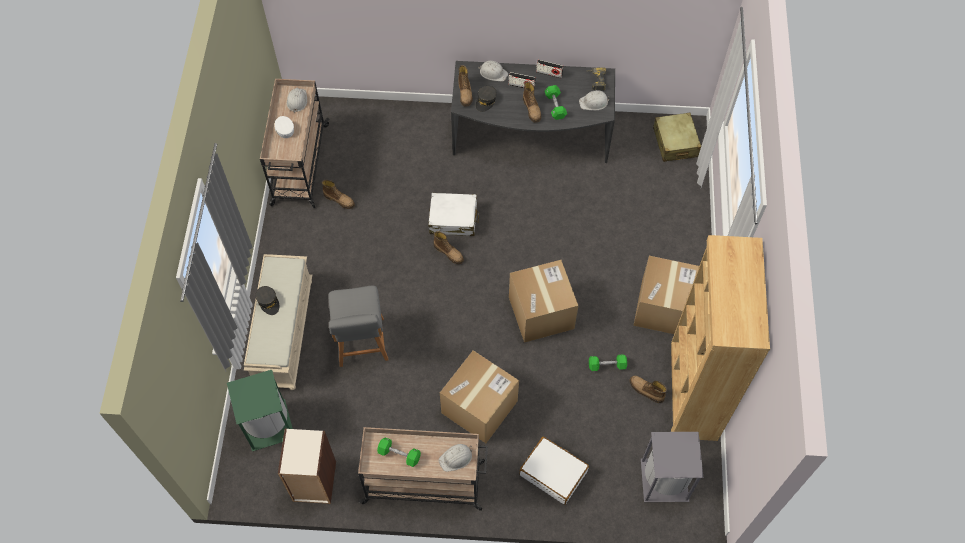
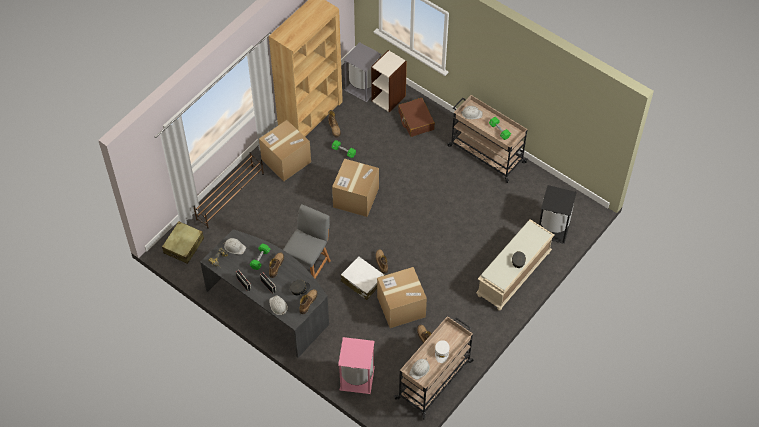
camera: 145 degrees left, 5 degrees down
green trash can [227,370,293,451] -> black trash can [539,185,577,244]
bookcase [278,428,336,504] -> bookcase moved to [371,50,407,113]
grey chair [328,286,388,367] -> grey chair moved to [283,204,331,279]
cardboard box [440,350,519,443] -> cardboard box moved to [377,267,427,328]
white suitcase [519,437,589,505] -> brown suitcase [398,98,435,137]
none -> brown shoe rack [193,152,264,229]
none -> pink trash can [338,337,375,394]

